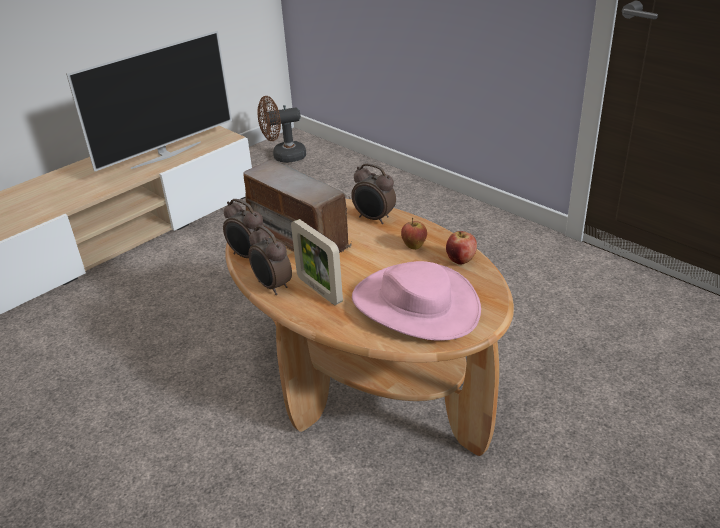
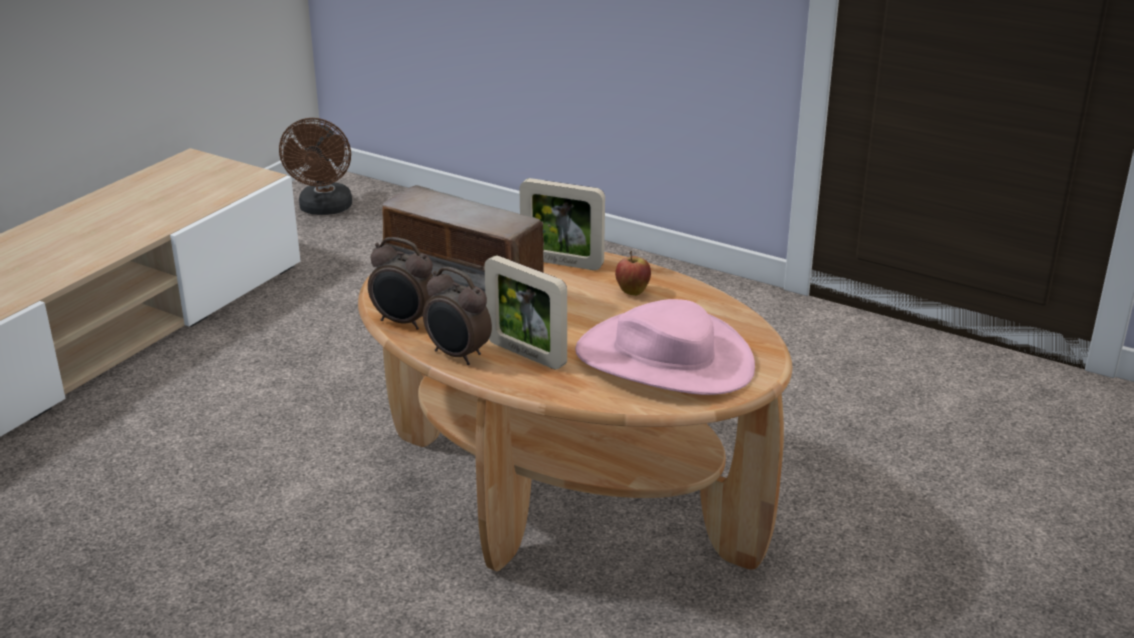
camera: 15 degrees left, 5 degrees down
television [66,30,232,172] -> none
brown fan [258,96,306,163] -> brown fan turned 60 degrees counterclockwise [279,118,352,215]
alarm clock [351,163,396,224] -> picture frame [520,178,605,270]
apple [446,231,477,265] -> none

